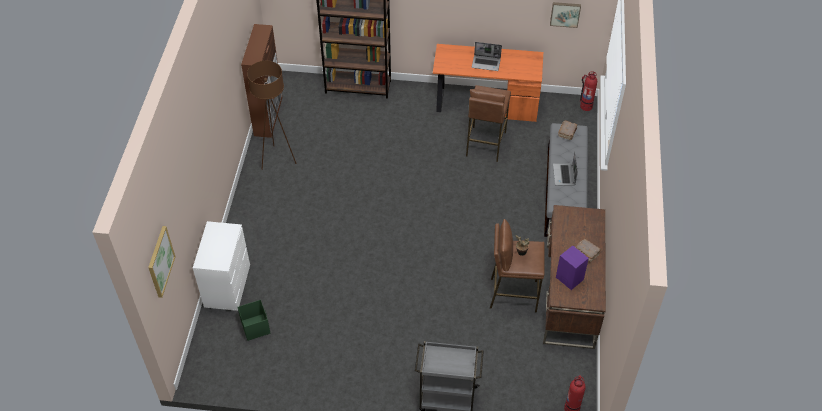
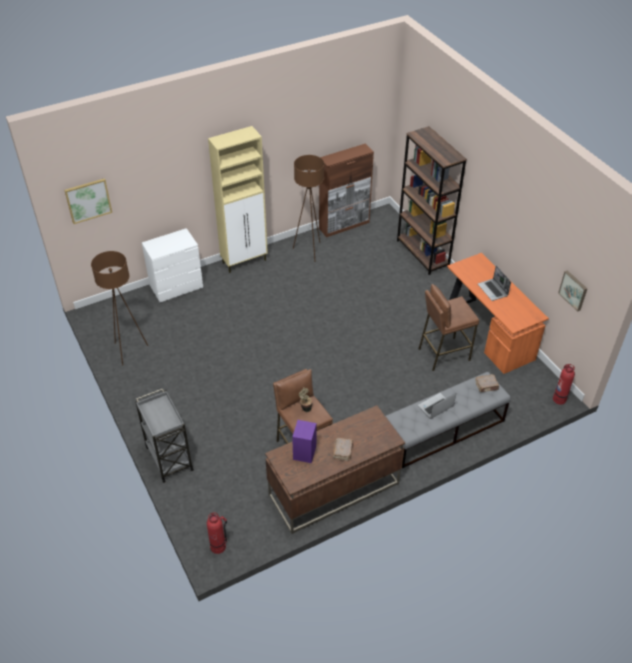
camera: 55 degrees right, 5 degrees down
green storage box [238,300,270,341] -> none
none -> brown floor lamp [91,251,148,366]
none -> beige cabinet [208,126,268,273]

